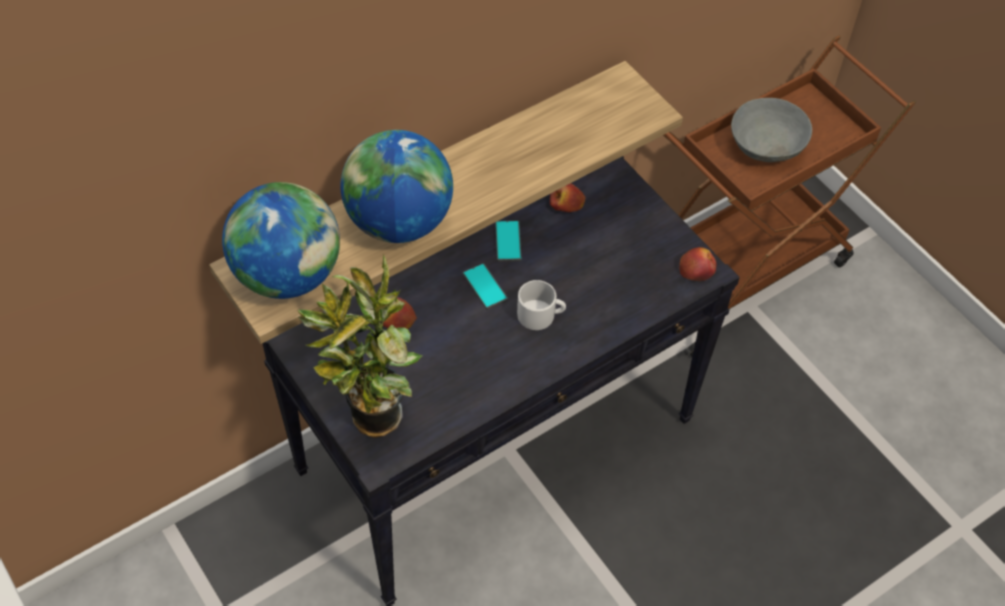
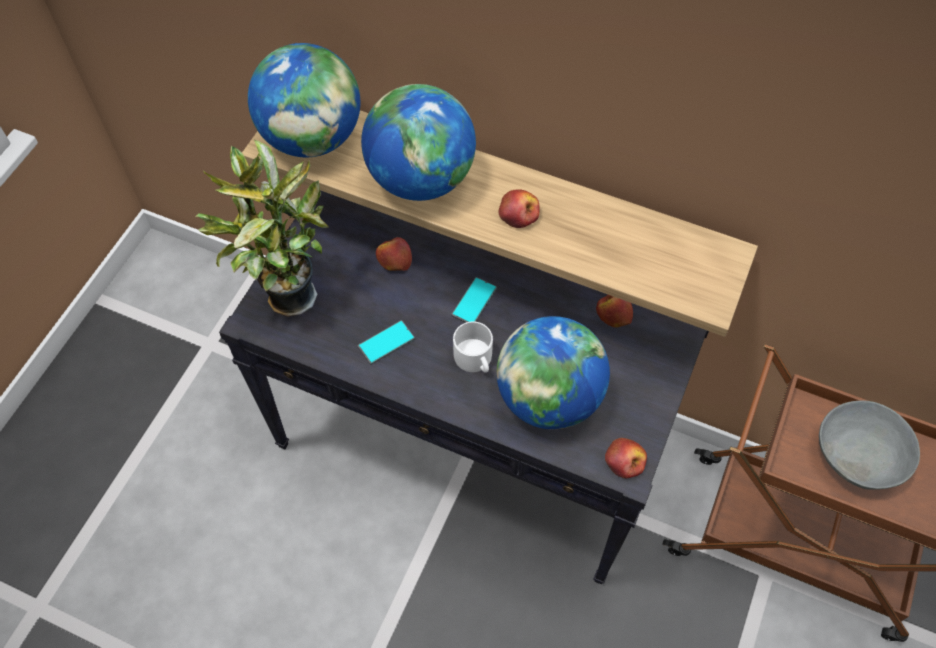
camera: 60 degrees right, 5 degrees up
phone [495,221,521,262] -> phone moved to [358,320,415,365]
none -> globe [497,316,610,430]
none -> apple [498,189,540,228]

